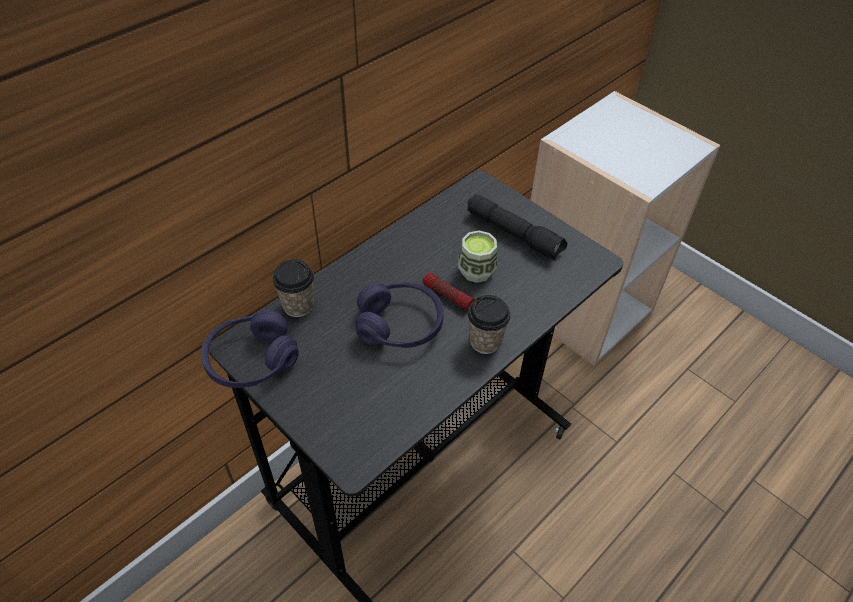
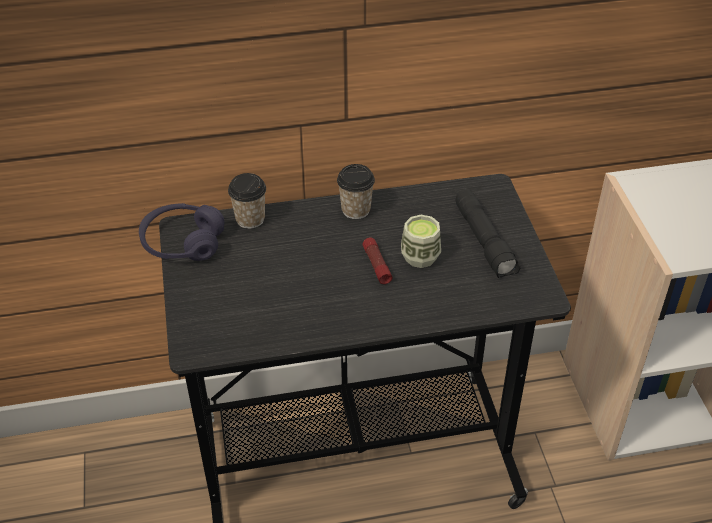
camera: 35 degrees right, 5 degrees down
purple headphones [355,282,444,348] -> none
cup [468,295,511,354] -> cup moved to [337,164,375,219]

